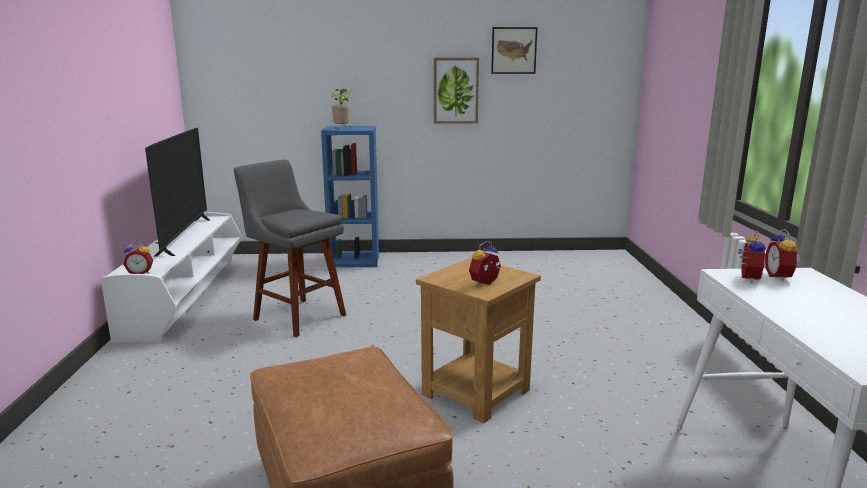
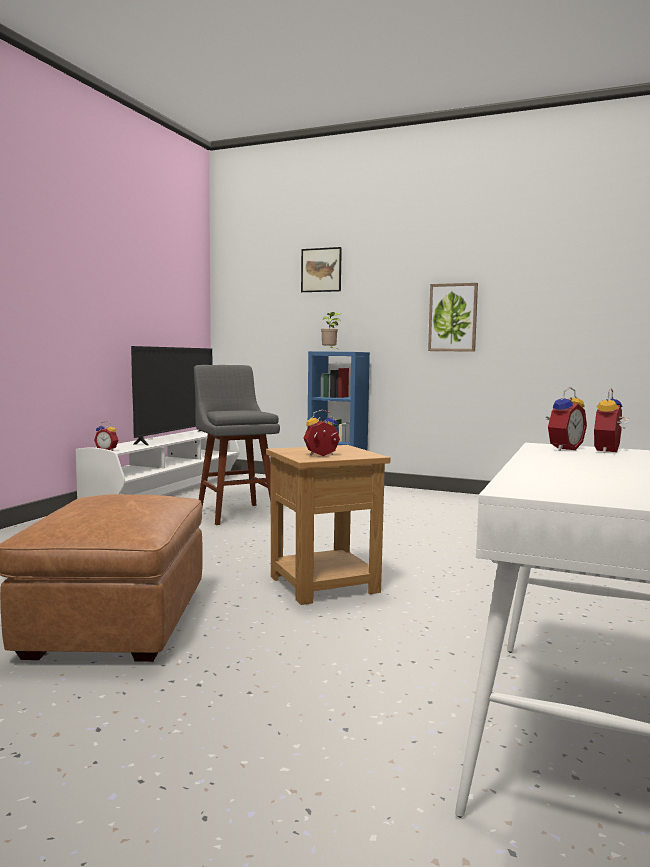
camera: 25 degrees right, 10 degrees down
picture [491,27,538,74] -> picture moved to [301,247,342,292]

